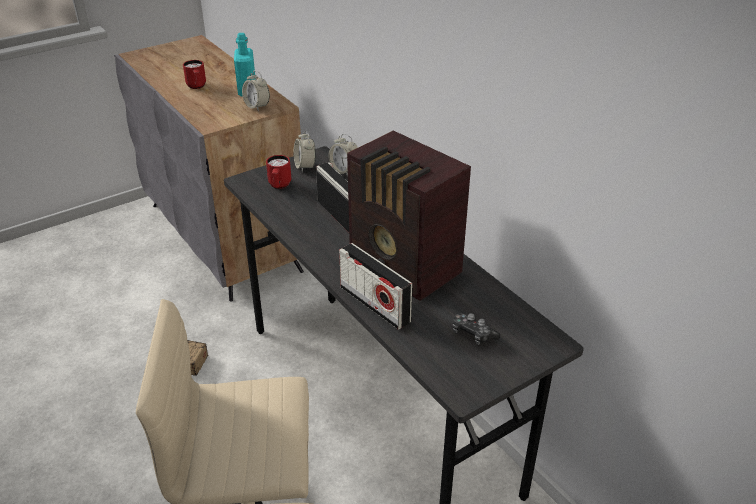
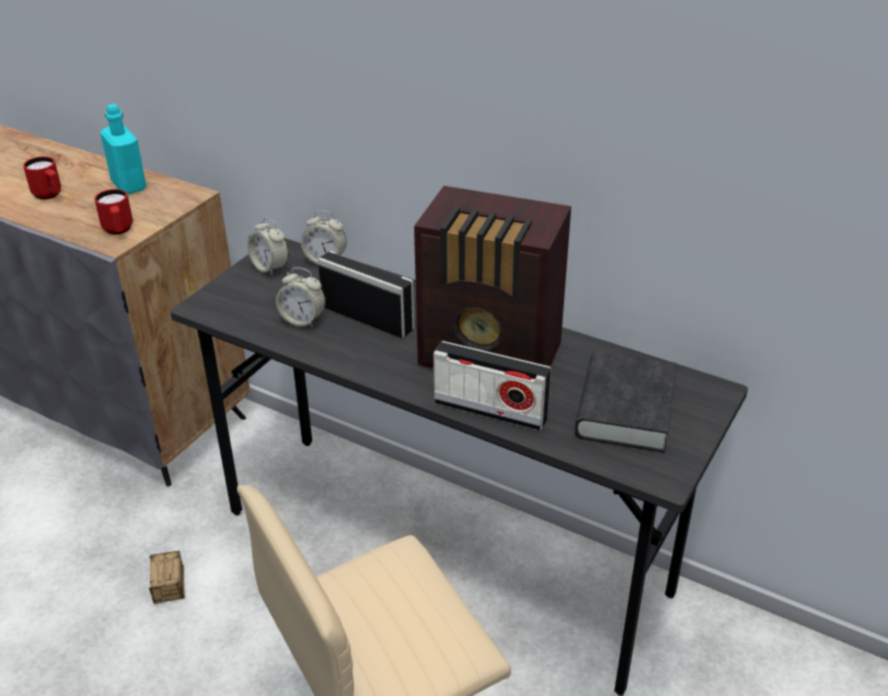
camera: 25 degrees left, 0 degrees up
alarm clock [242,71,270,111] -> alarm clock moved to [276,268,326,328]
red mug [266,155,291,189] -> red mug moved to [94,189,133,235]
game controller [453,313,500,345] -> black book [575,351,677,453]

